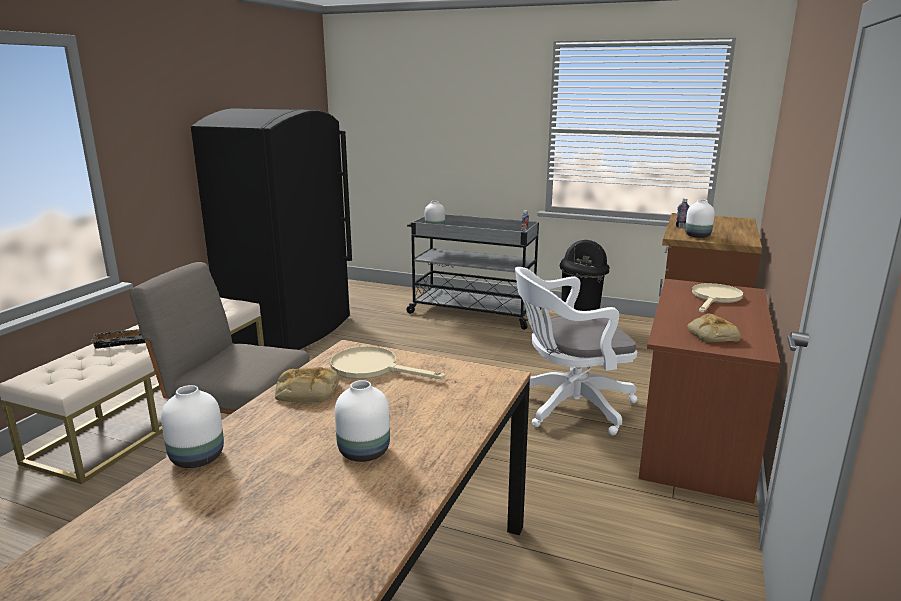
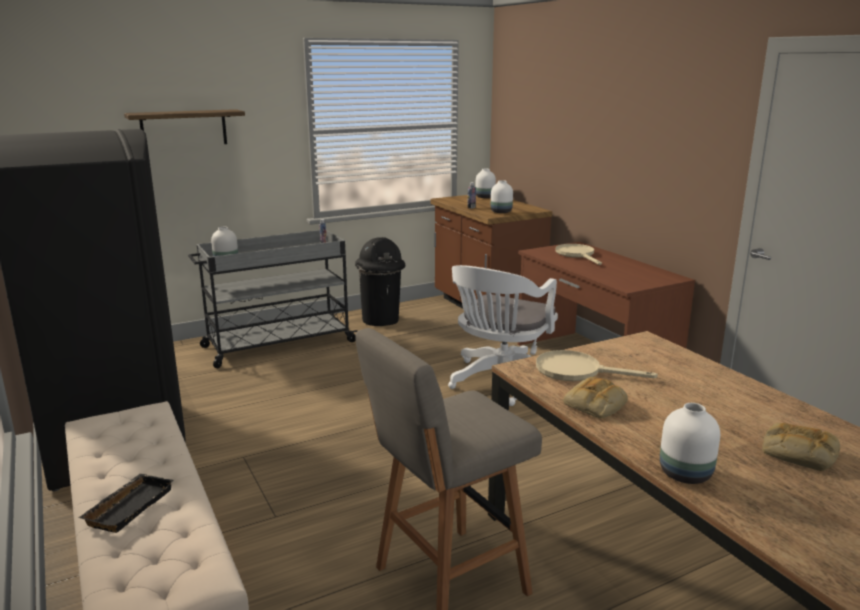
camera: 50 degrees left, 0 degrees up
beige frying pan [330,346,445,379] -> beige frying pan turned 45 degrees clockwise [536,350,658,381]
white vase [335,380,390,462] -> white vase moved to [475,169,496,198]
bread [688,313,741,342] -> bread moved to [762,423,840,471]
none -> shelf [124,109,245,144]

